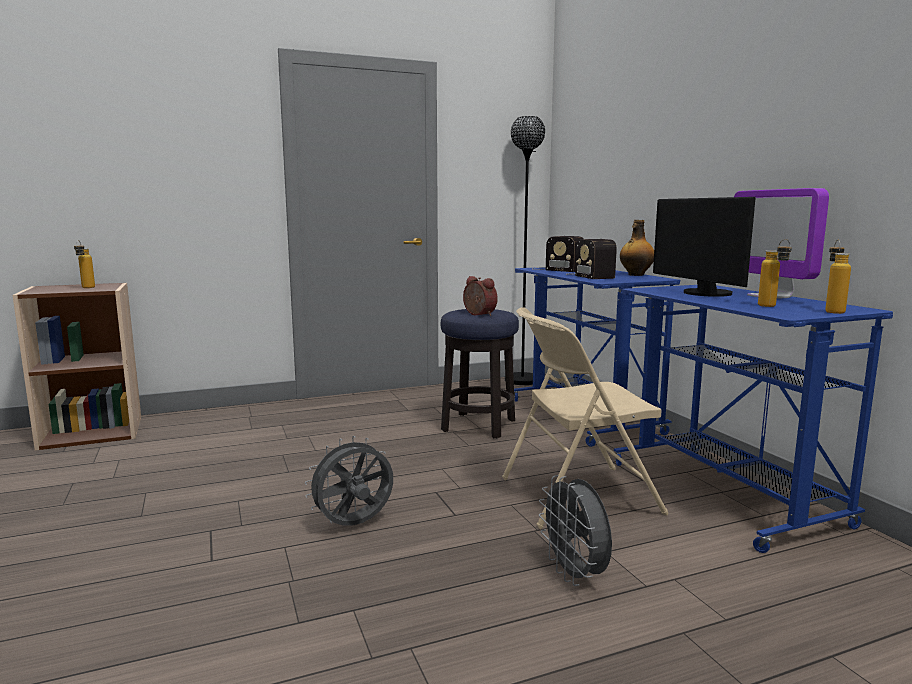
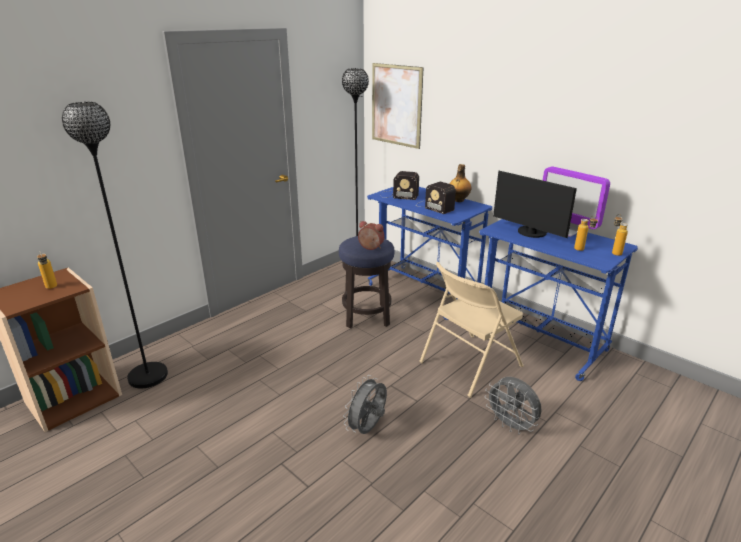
camera: 25 degrees left, 15 degrees up
none -> black floor lamp [62,102,168,388]
none -> picture [372,63,424,149]

